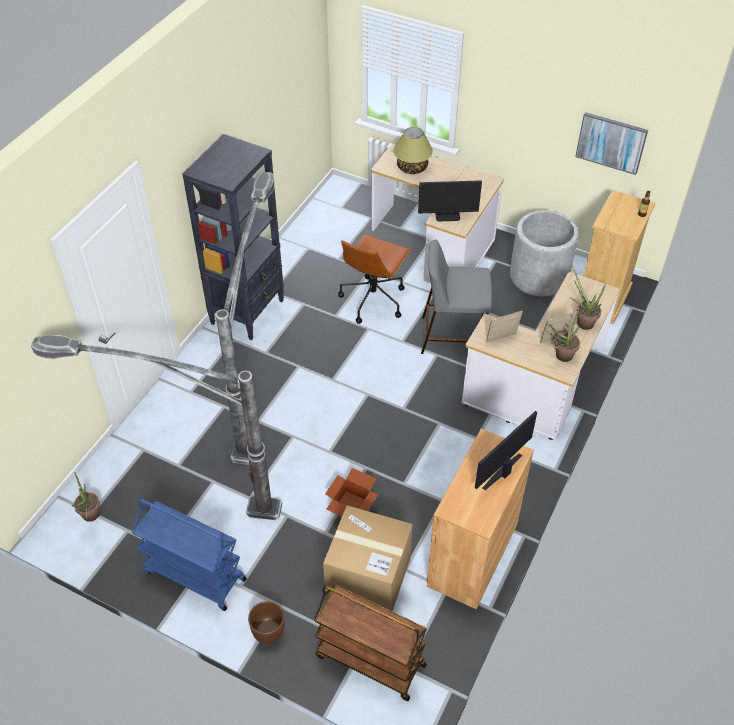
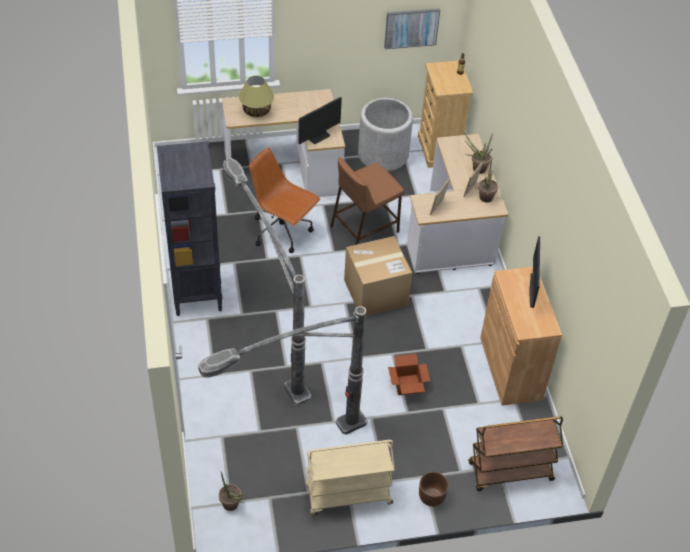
camera: 40 degrees left, 0 degrees up
blue cart [132,499,247,611] -> beige cart [305,440,394,515]
cardboard box [323,506,413,611] -> cardboard box moved to [344,236,412,316]
brown office chair [338,234,411,324] -> brown office chair turned 135 degrees clockwise [249,148,320,253]
grey stool [421,240,492,354] -> brown stool [330,157,404,245]

